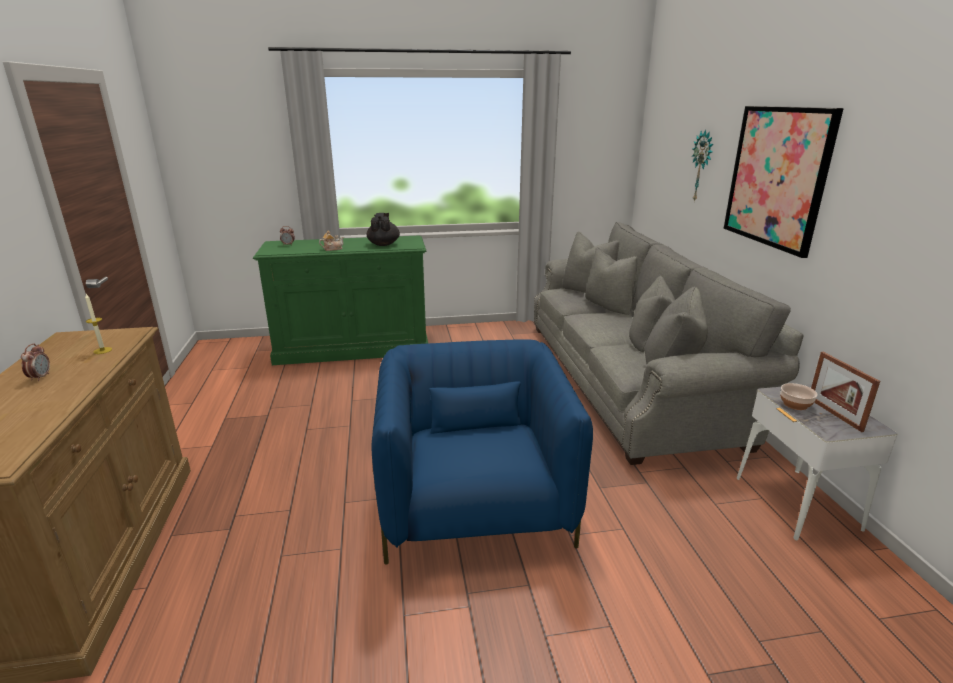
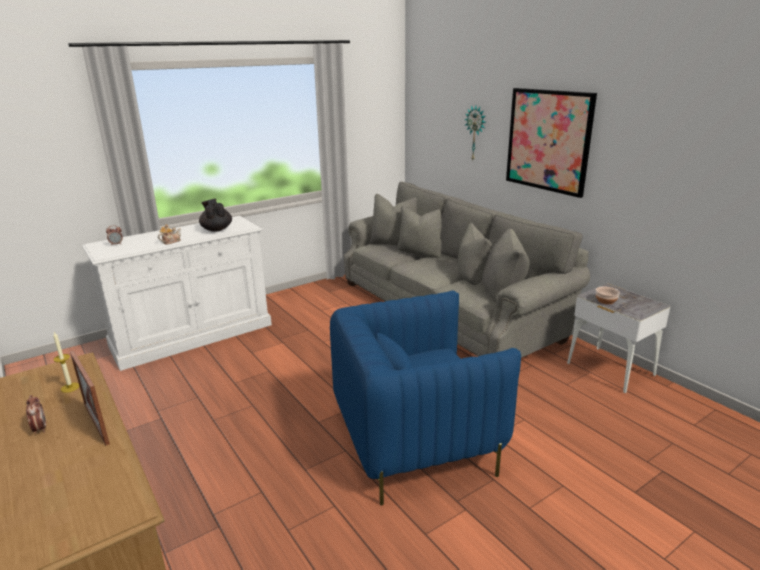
camera: 25 degrees left, 0 degrees up
green cabinet [253,235,428,365] -> white cabinet [82,216,272,371]
blue armchair [372,339,593,565] -> blue armchair turned 75 degrees counterclockwise [330,291,521,506]
picture frame [811,352,880,432] -> picture frame moved to [70,351,110,445]

